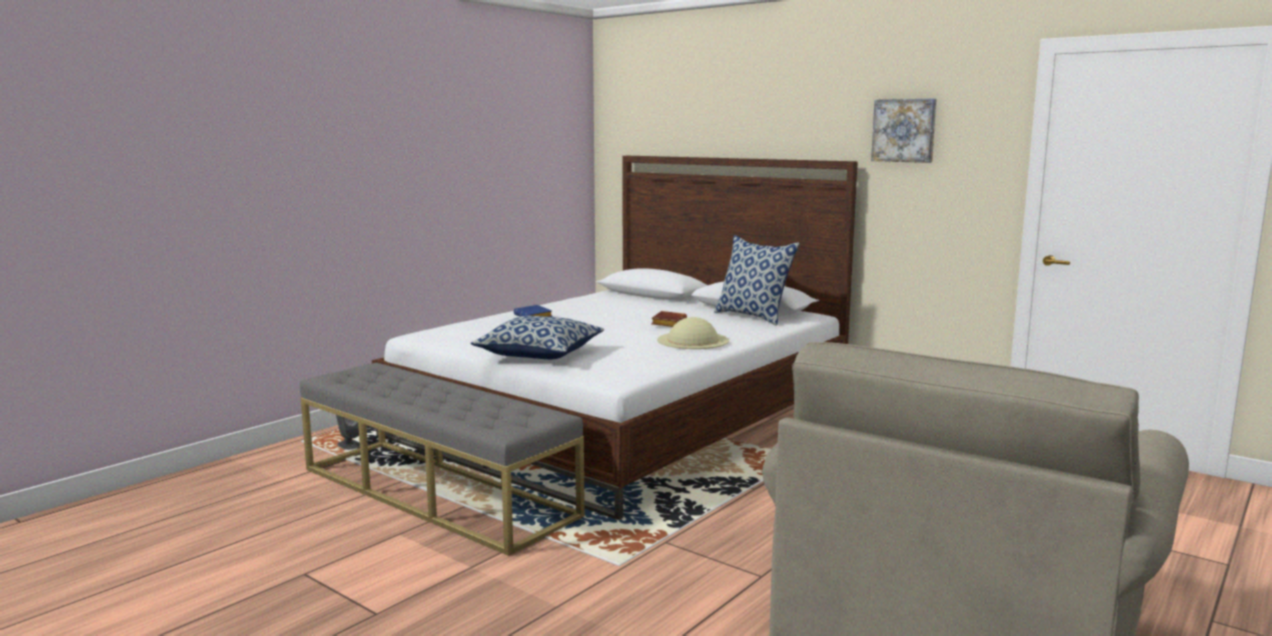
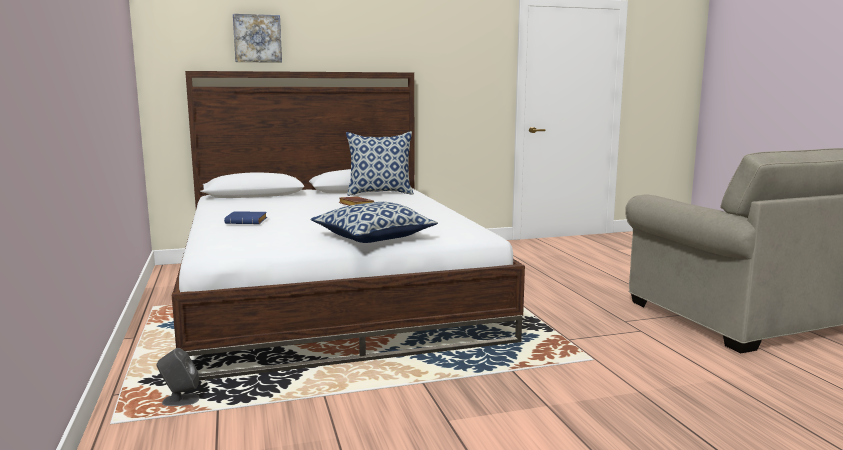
camera: 55 degrees left, 0 degrees up
grey bench [300,363,585,556] -> none
beige hat [657,317,729,349] -> none
picture [871,98,937,163] -> picture moved to [233,14,282,63]

